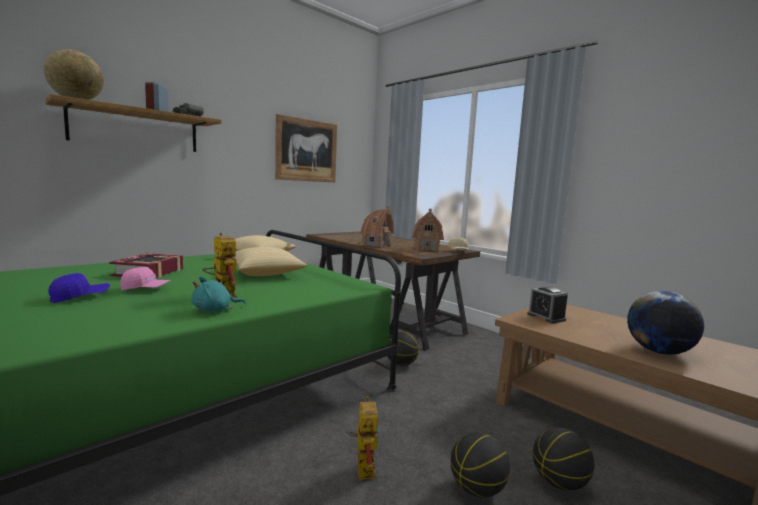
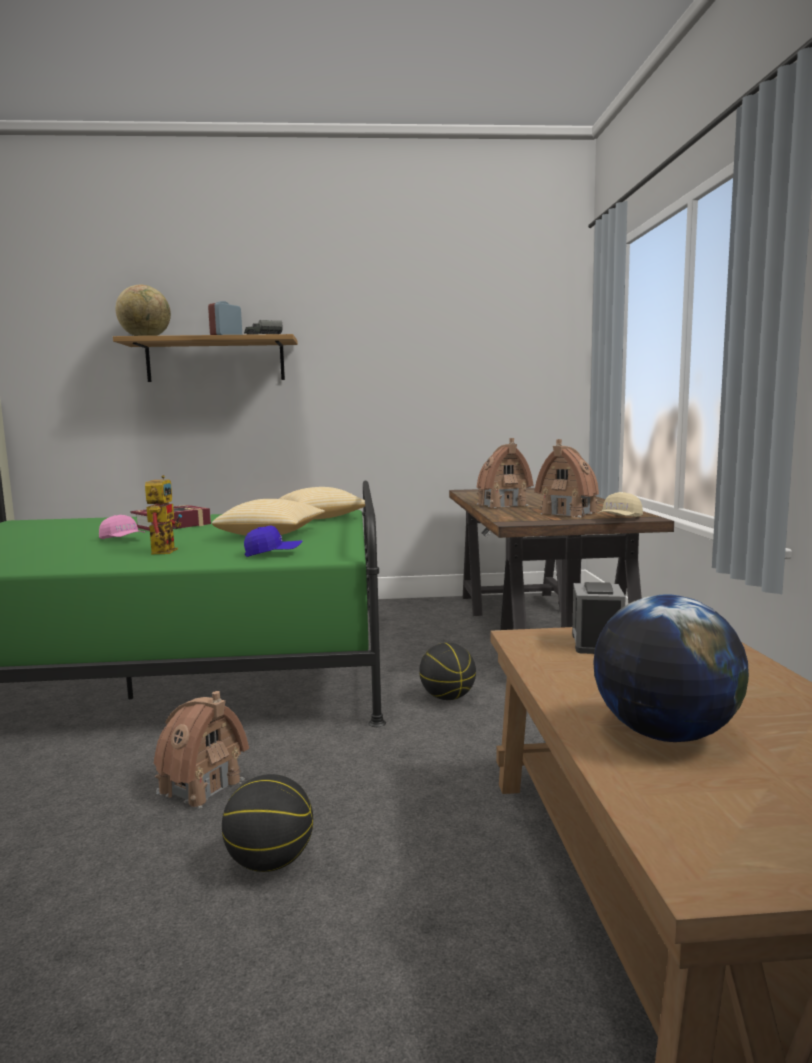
camera: 40 degrees right, 0 degrees up
blue cap [48,273,110,303] -> blue cap moved to [244,525,303,557]
turquoise plush toy [191,277,246,312] -> none
picture [275,114,337,182] -> none
toy robot [347,396,380,480] -> toy house [154,691,249,809]
basketball [533,428,594,491] -> none

